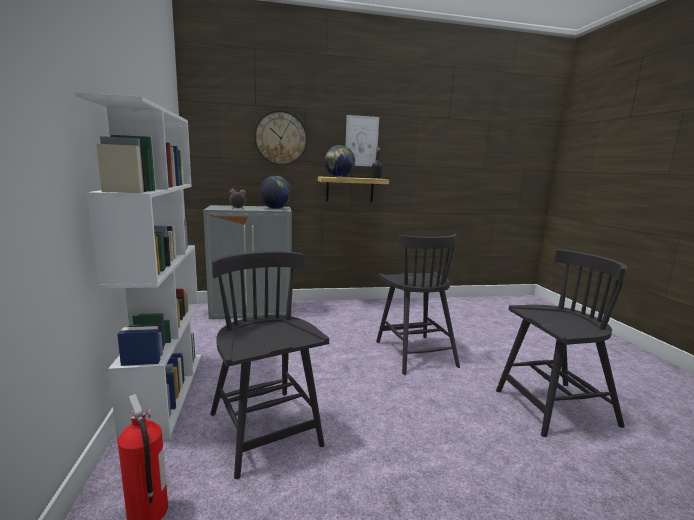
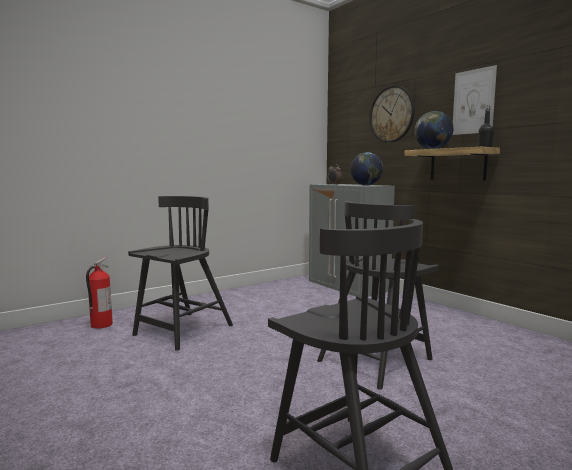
camera: 65 degrees right, 5 degrees down
white bookcase [75,92,201,444] -> none

